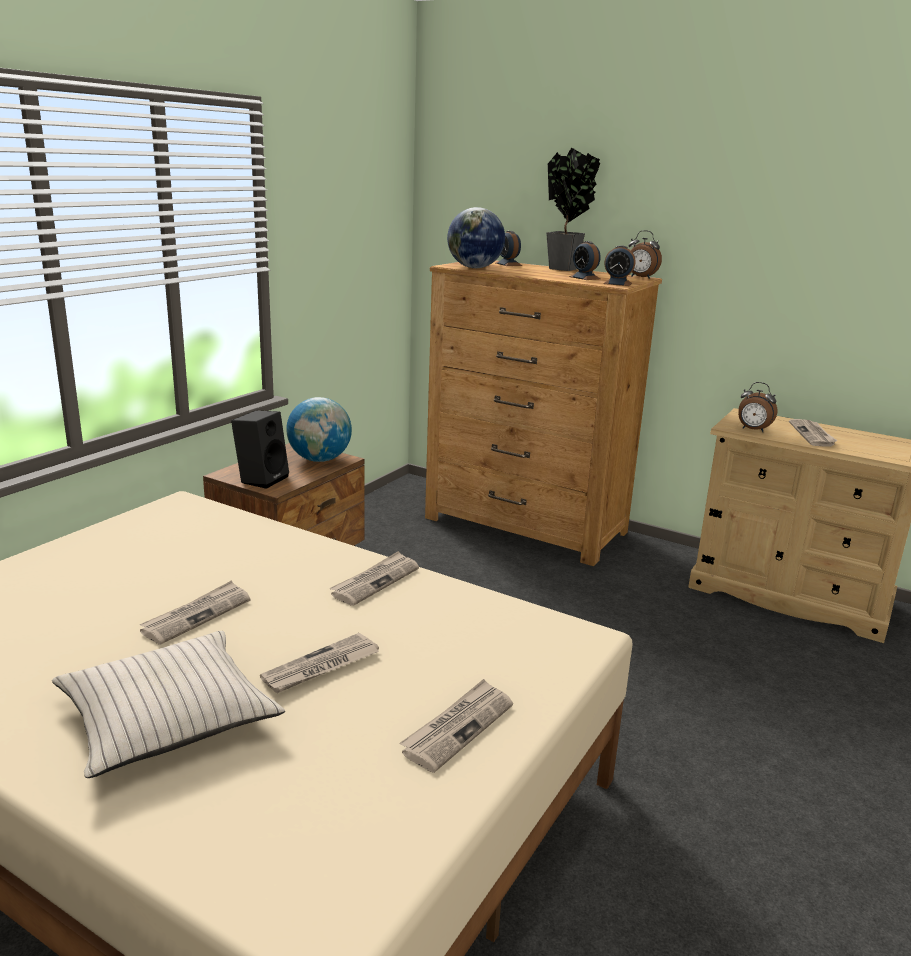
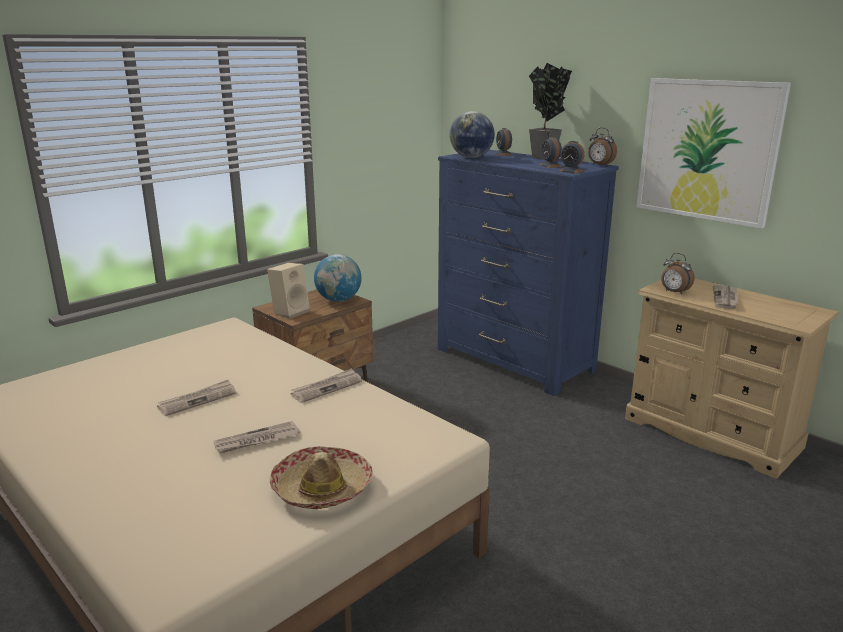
camera: 15 degrees right, 0 degrees up
beige pillow [52,631,285,778] -> none
black speaker [231,411,289,489] -> beige speaker [267,263,310,319]
newspaper [399,679,513,773] -> hat [270,446,373,509]
brown dresser [425,261,662,566] -> blue dresser [438,150,619,396]
none -> picture [636,78,791,229]

